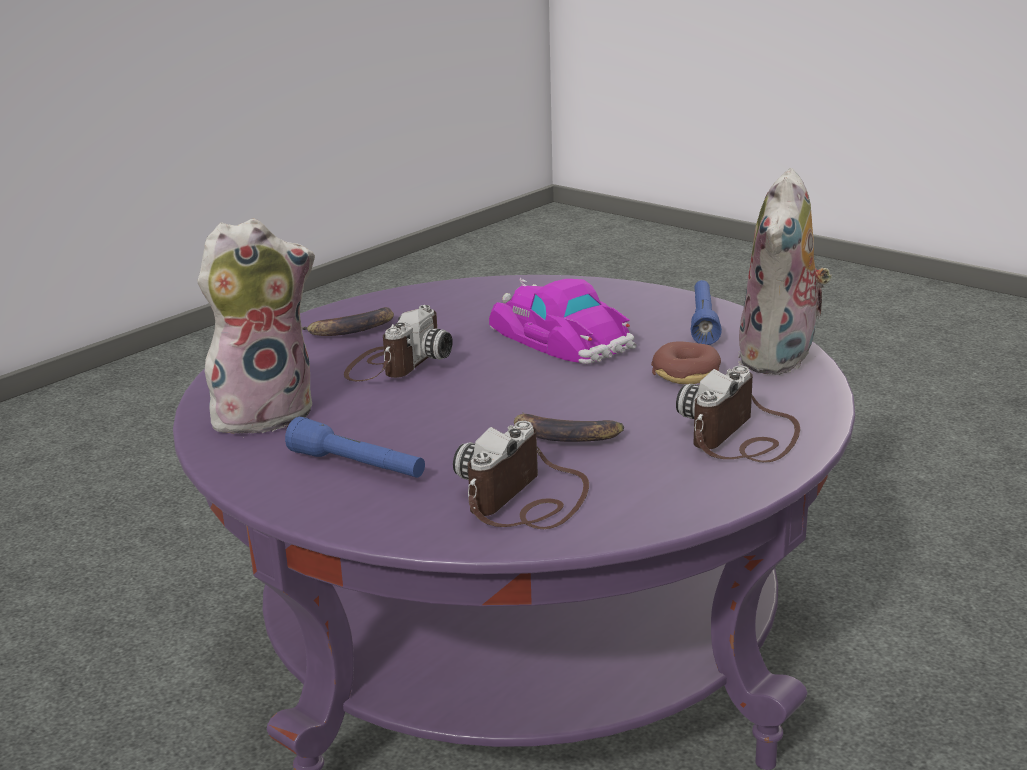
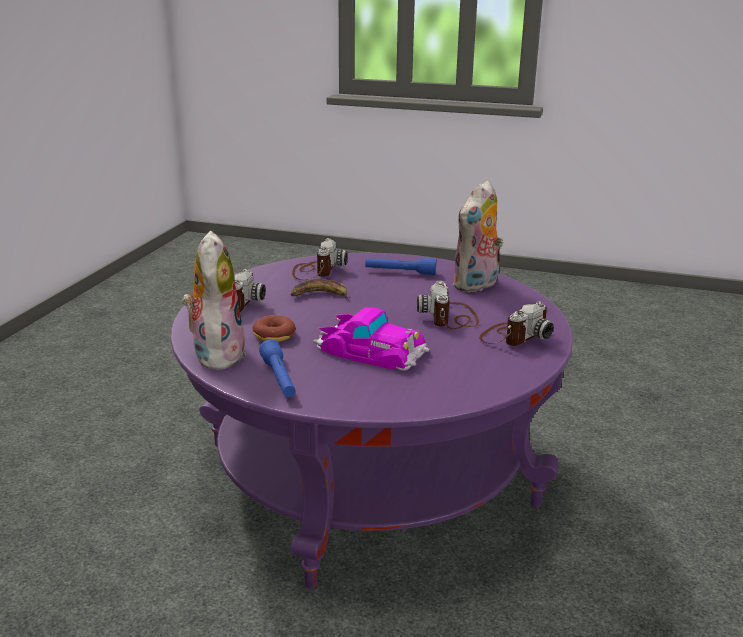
camera: 155 degrees right, 0 degrees up
banana [302,307,394,336] -> camera [479,302,554,346]

